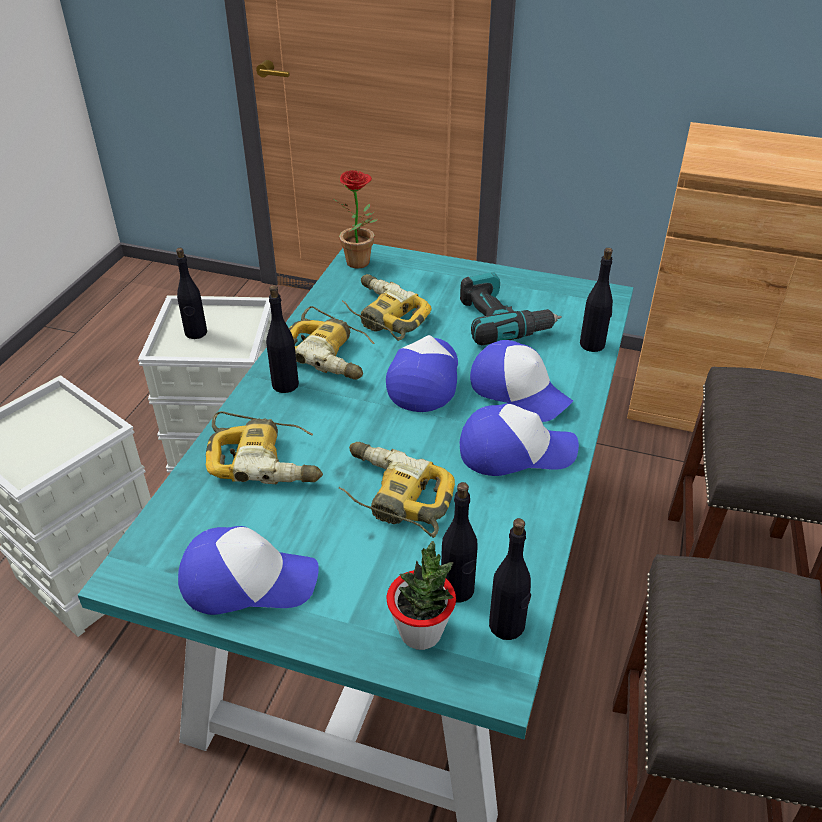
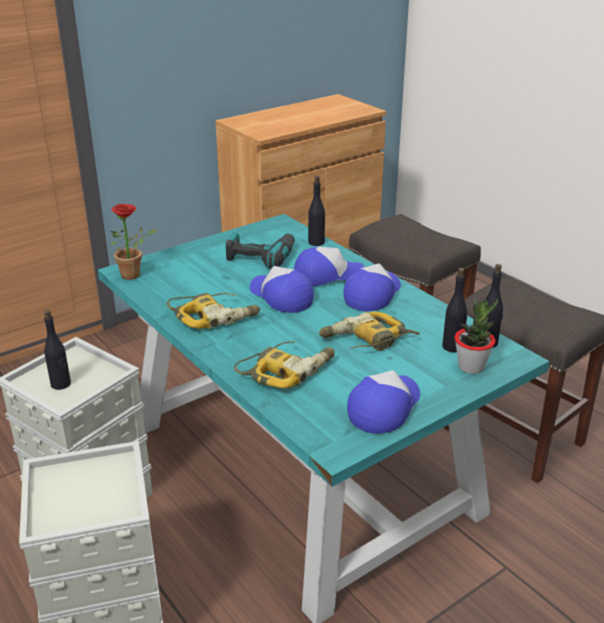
camera: 55 degrees left, 10 degrees down
black bottle [266,285,299,393] -> none
power drill [342,274,432,341] -> none

